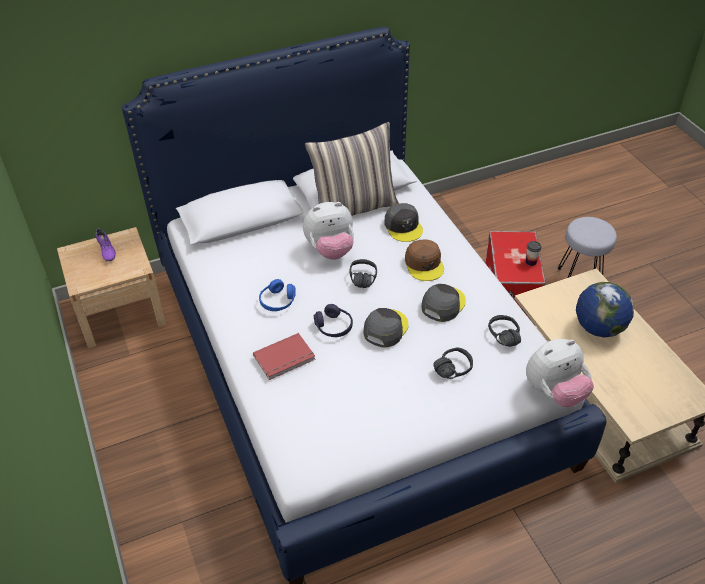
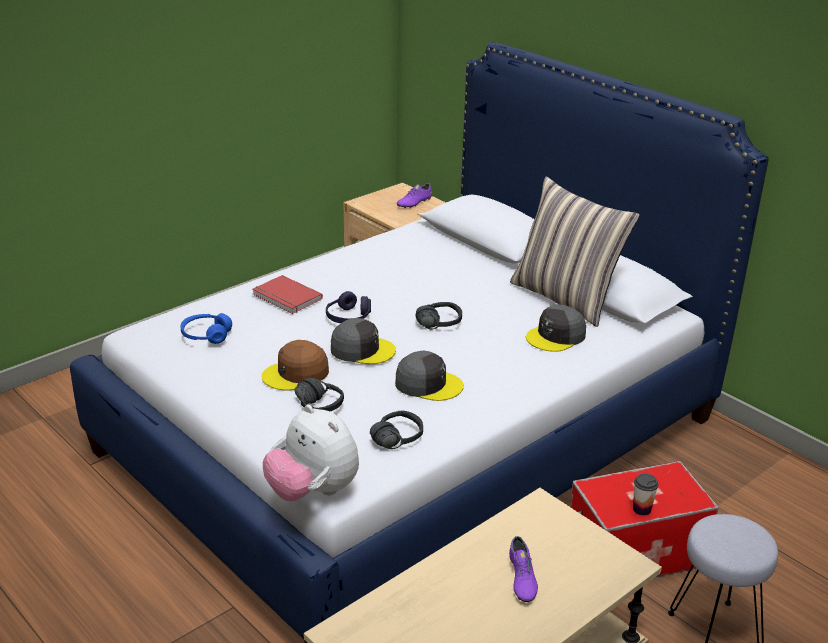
camera: 70 degrees right, 15 degrees down
blue headphones [259,279,296,311] -> blue headphones moved to [180,313,232,344]
plush toy [303,202,354,260] -> none
brown cap [405,240,444,281] -> brown cap moved to [262,340,329,391]
globe [576,282,634,338] -> purple shoe [509,536,538,602]

